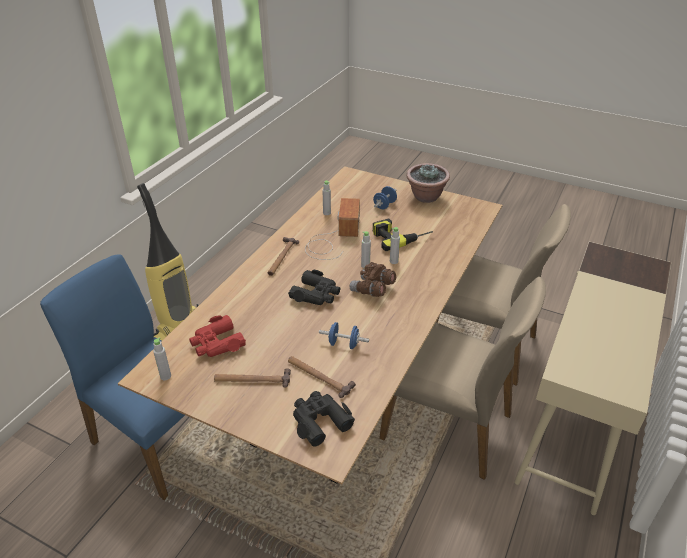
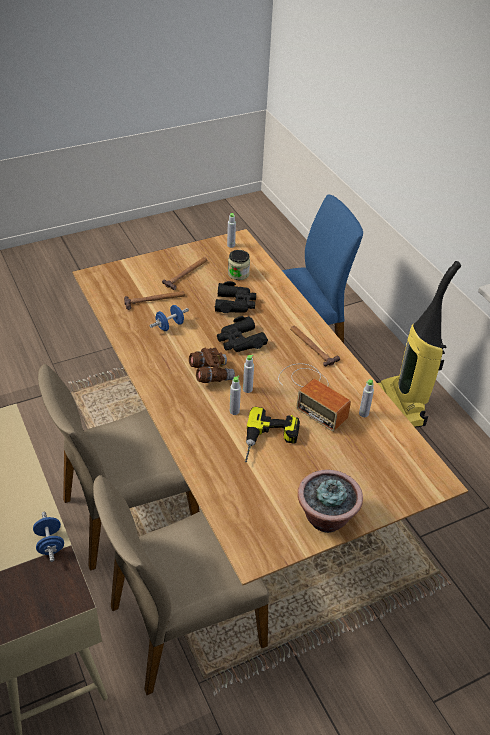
camera: 125 degrees right, 5 degrees up
red binoculars [189,315,246,357] -> jar [228,250,250,280]
black binoculars [293,391,355,447] -> black binoculars moved to [215,281,256,313]
blue dumbbell [373,186,397,209] -> blue dumbbell moved to [33,512,64,562]

